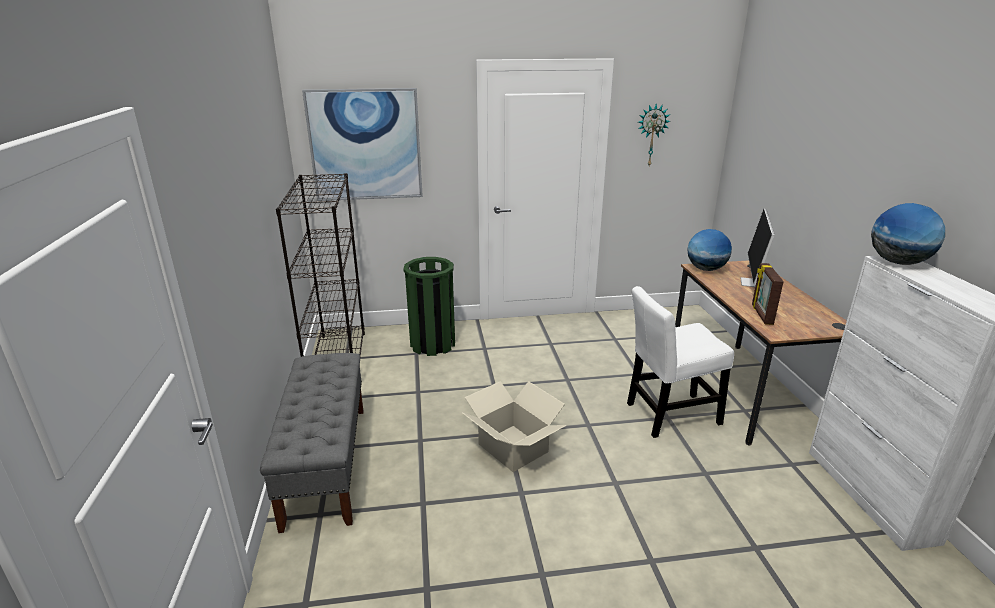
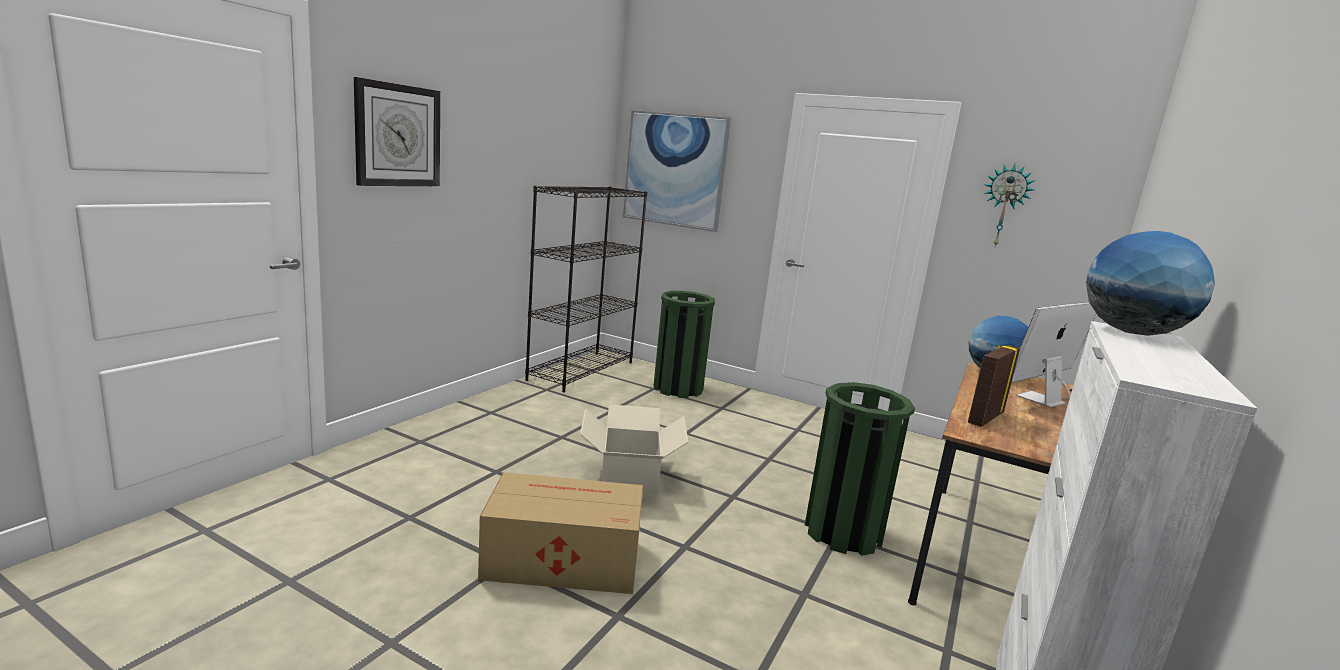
camera: 35 degrees right, 10 degrees down
grey bench [260,353,364,533] -> none
white chair [627,286,734,438] -> green trash can [805,382,915,556]
none -> wall clock [354,77,440,186]
none -> cardboard box [478,472,643,594]

